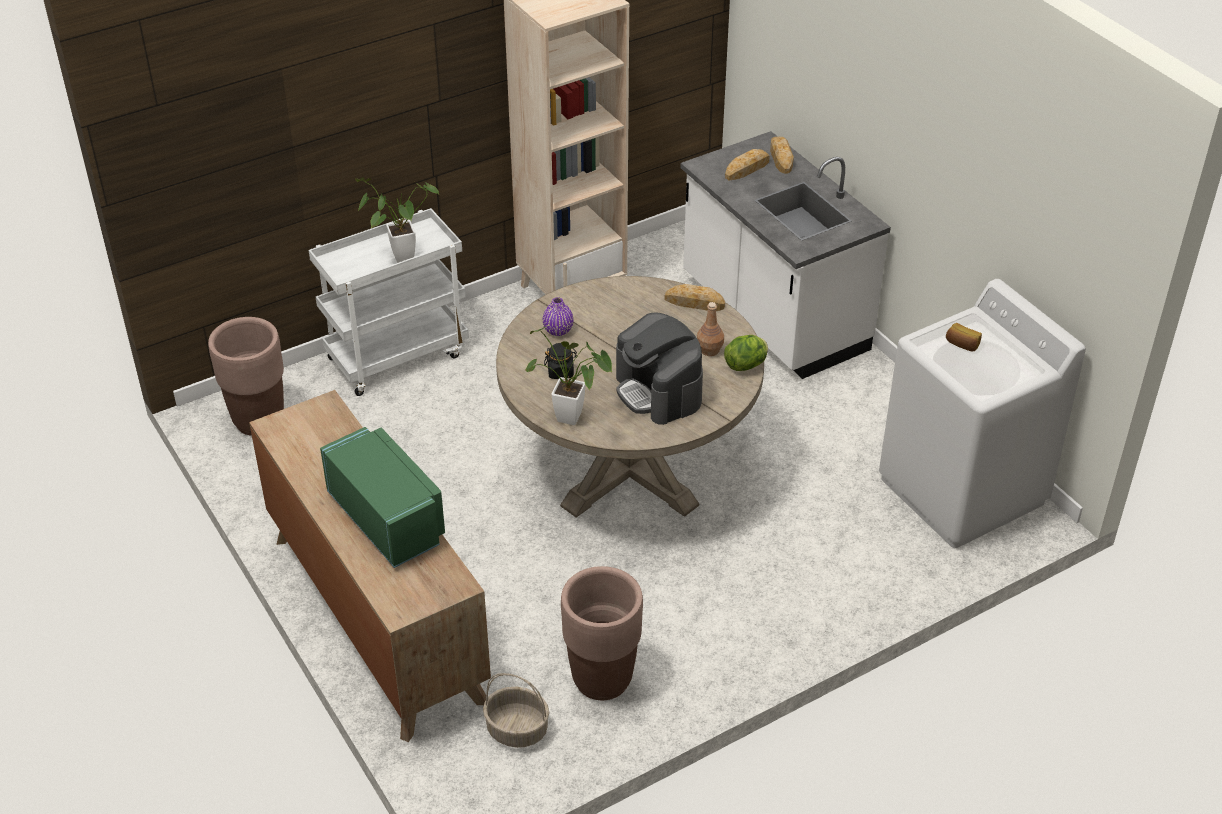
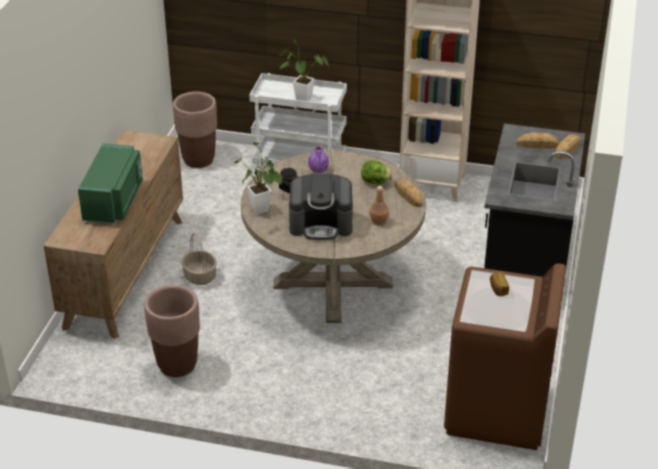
camera: 45 degrees right, 5 degrees down
basket [483,673,549,748] -> basket moved to [182,233,217,285]
coffee machine [616,313,703,425] -> coffee machine turned 105 degrees counterclockwise [289,173,353,240]
white counter [680,131,891,379] -> black counter [484,124,585,277]
lettuce [724,335,768,371] -> lettuce moved to [361,160,392,184]
white washing machine [879,279,1086,548] -> brown washing machine [444,263,566,450]

